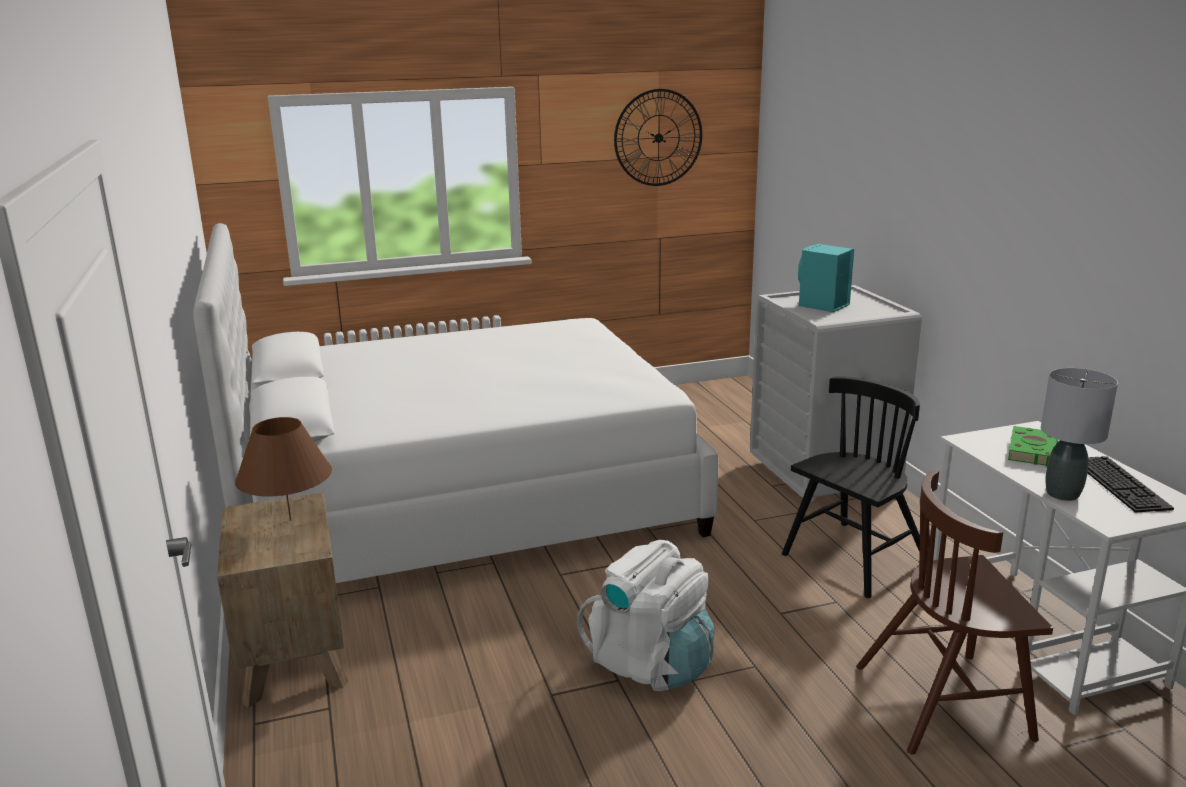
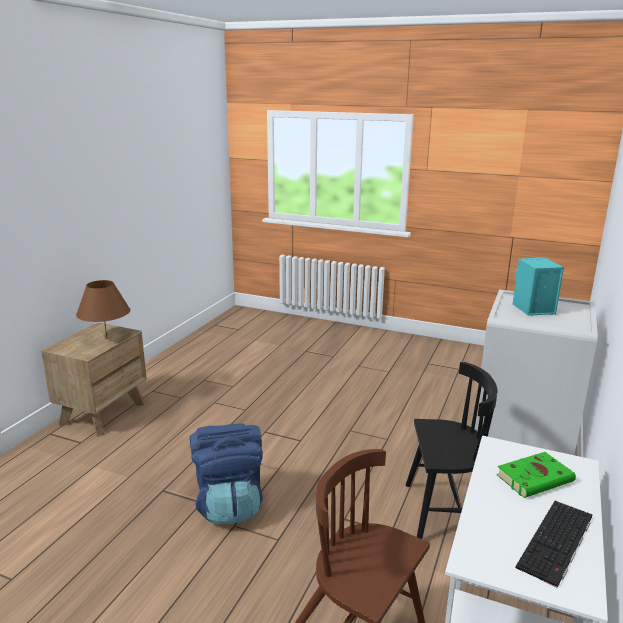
camera: 40 degrees right, 0 degrees up
white bed [193,223,718,583] -> none
white backpack [577,540,714,691] -> blue backpack [190,424,263,524]
wall clock [614,89,702,186] -> none
grey table lamp [1041,368,1118,501] -> none

